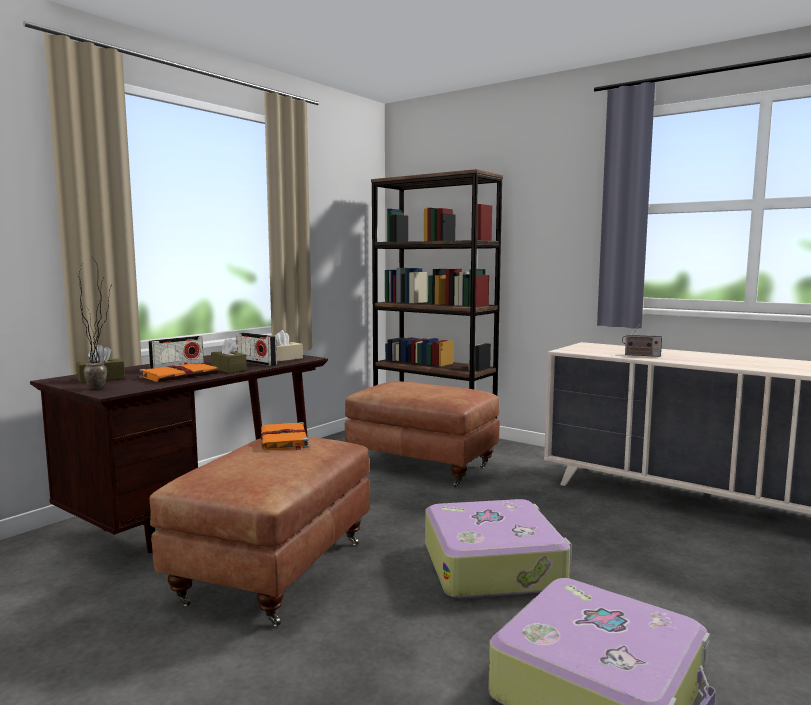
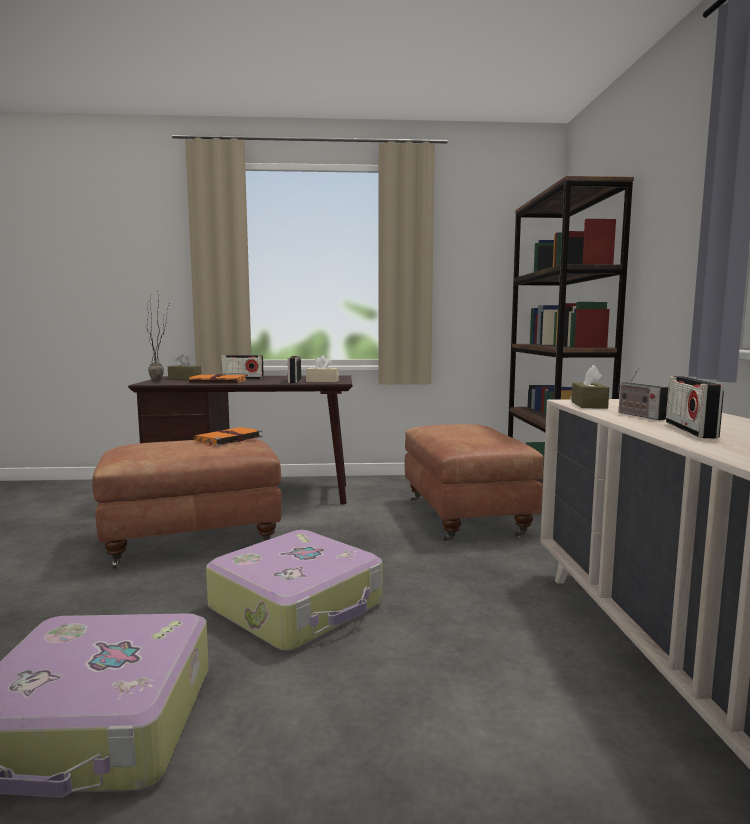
camera: 50 degrees right, 0 degrees up
brown tissue box [211,338,247,373] -> brown tissue box moved to [571,365,609,409]
none -> radio [666,376,724,439]

